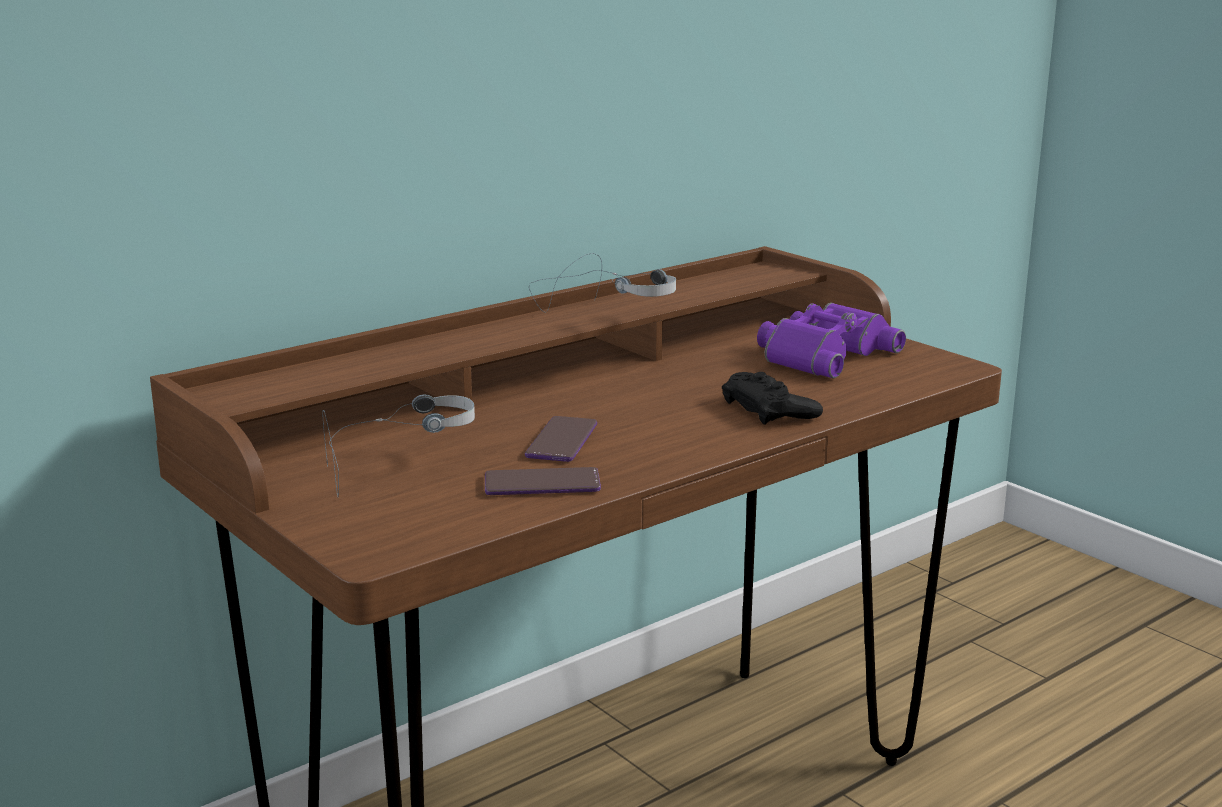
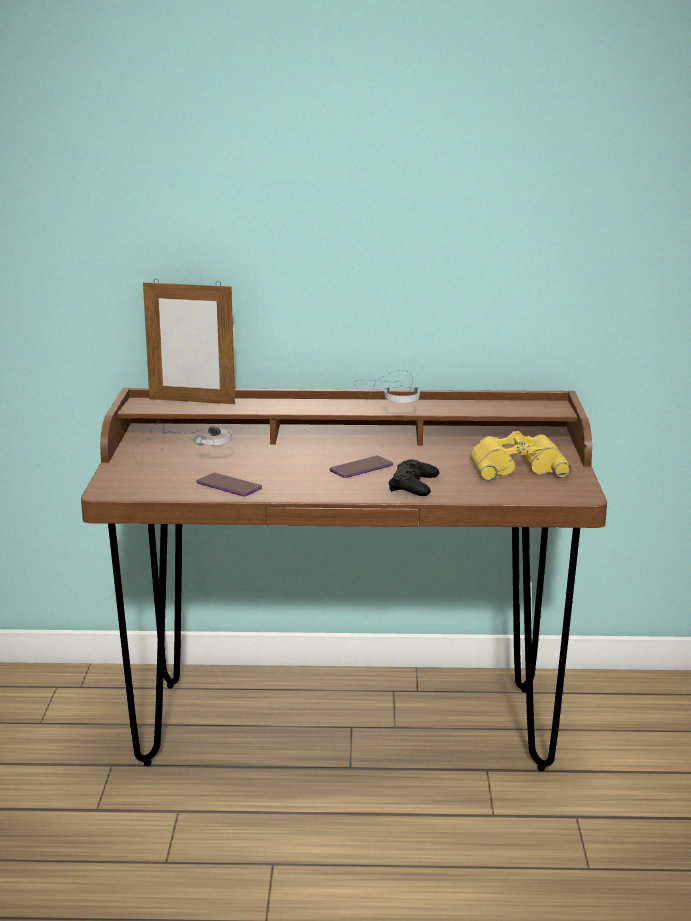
camera: 40 degrees right, 0 degrees up
phone [525,416,597,462] -> phone moved to [329,456,393,478]
purple binoculars [757,303,906,378] -> yellow binoculars [470,431,571,481]
none -> picture frame [143,279,235,404]

